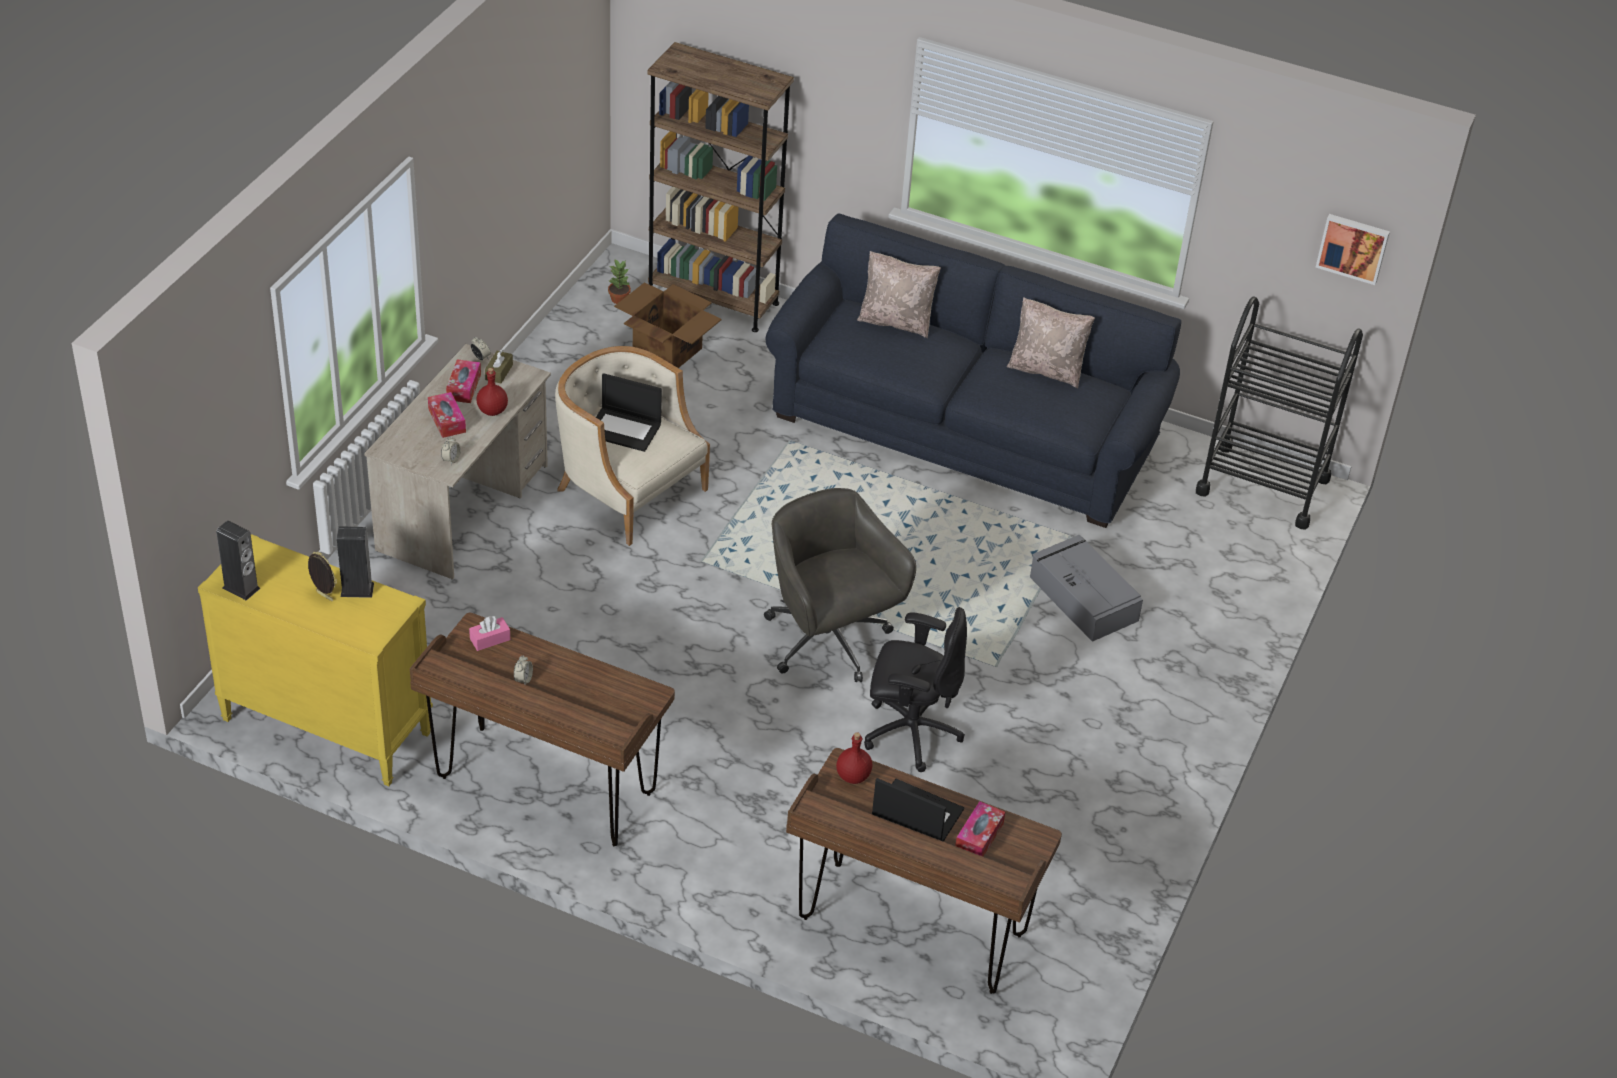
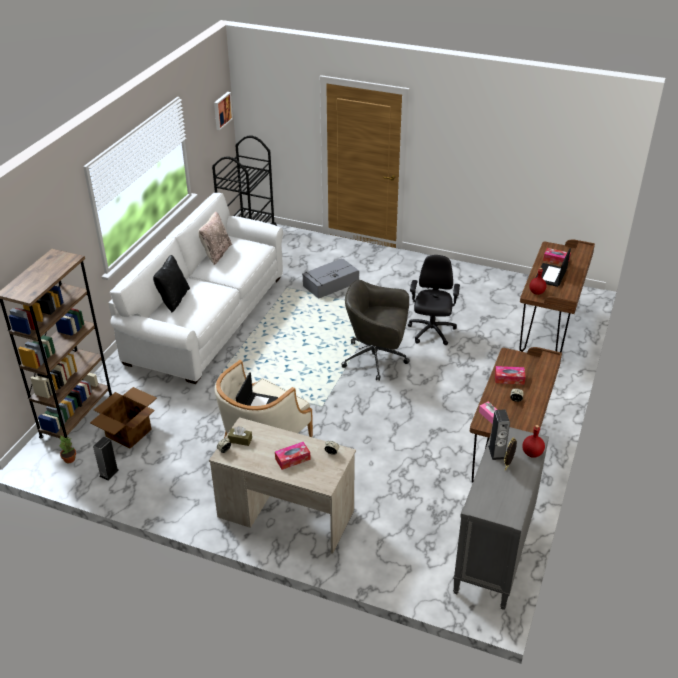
camera: 90 degrees left, 5 degrees down
yellow dresser [198,534,433,786] -> grey dresser [453,427,549,610]
speaker [216,521,260,601] -> speaker moved to [93,437,119,480]
tissue box [446,359,481,403] -> tissue box moved to [495,366,526,384]
red bottle [476,368,508,416] -> red bottle moved to [522,425,545,458]
grey office chair [764,488,916,682] -> grey office chair turned 45 degrees clockwise [341,280,410,381]
blue sofa [766,213,1181,528] -> white sofa [109,193,283,384]
beige pillow [857,251,941,338] -> black pillow [153,255,190,313]

